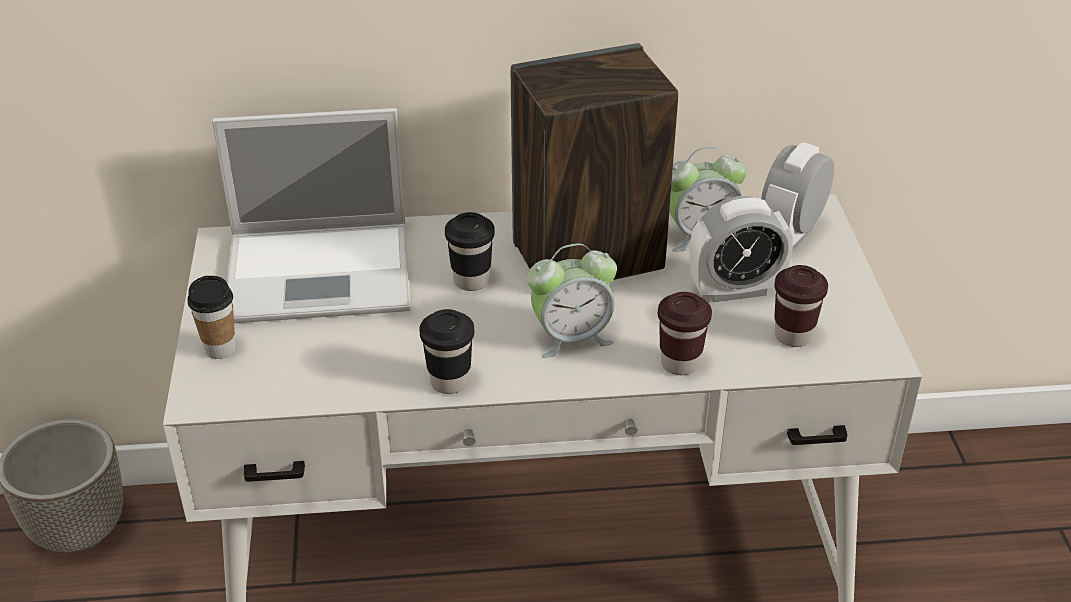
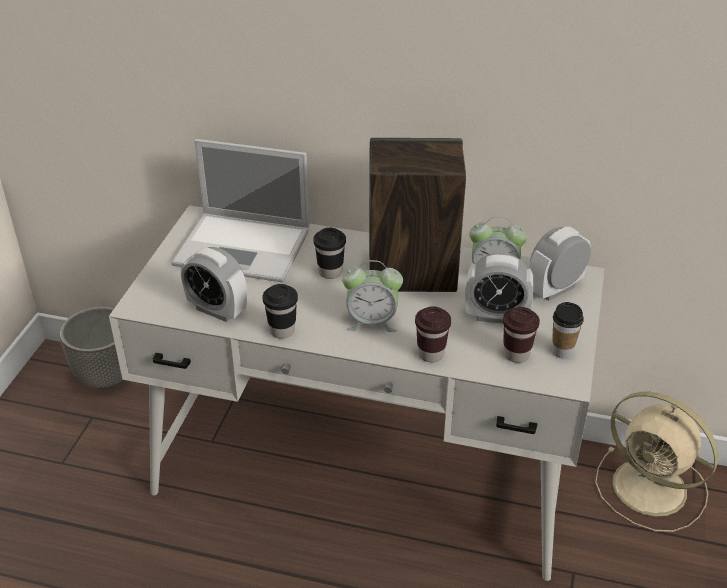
camera: 20 degrees right, 0 degrees up
cup [188,276,236,359] -> cup moved to [552,302,584,359]
none -> alarm clock [181,247,247,322]
none -> beige fan [595,392,718,532]

